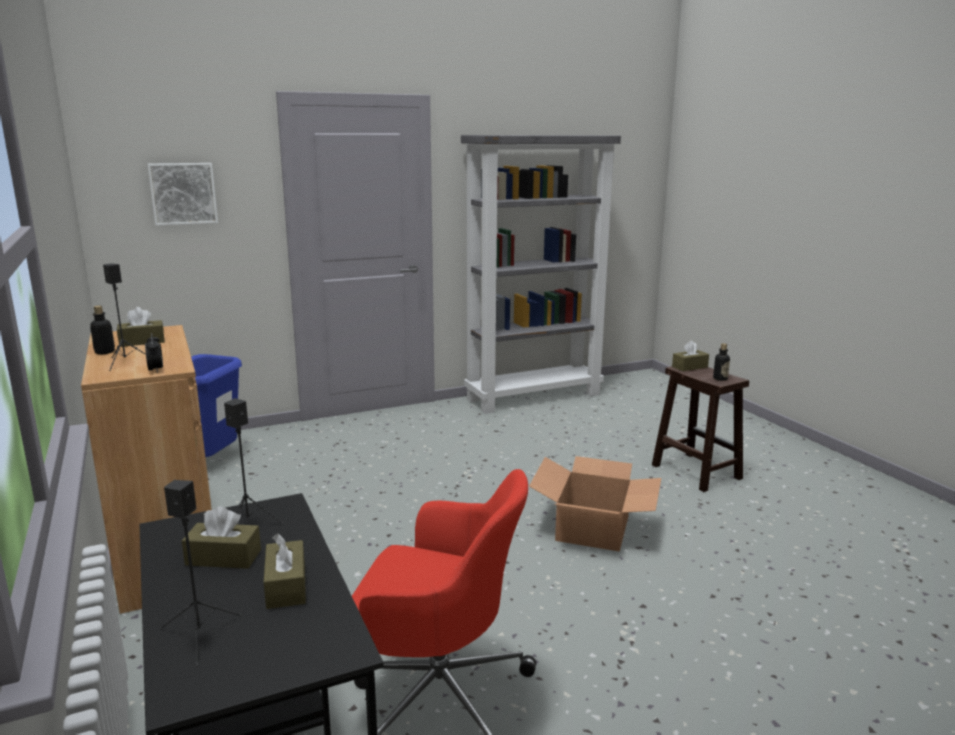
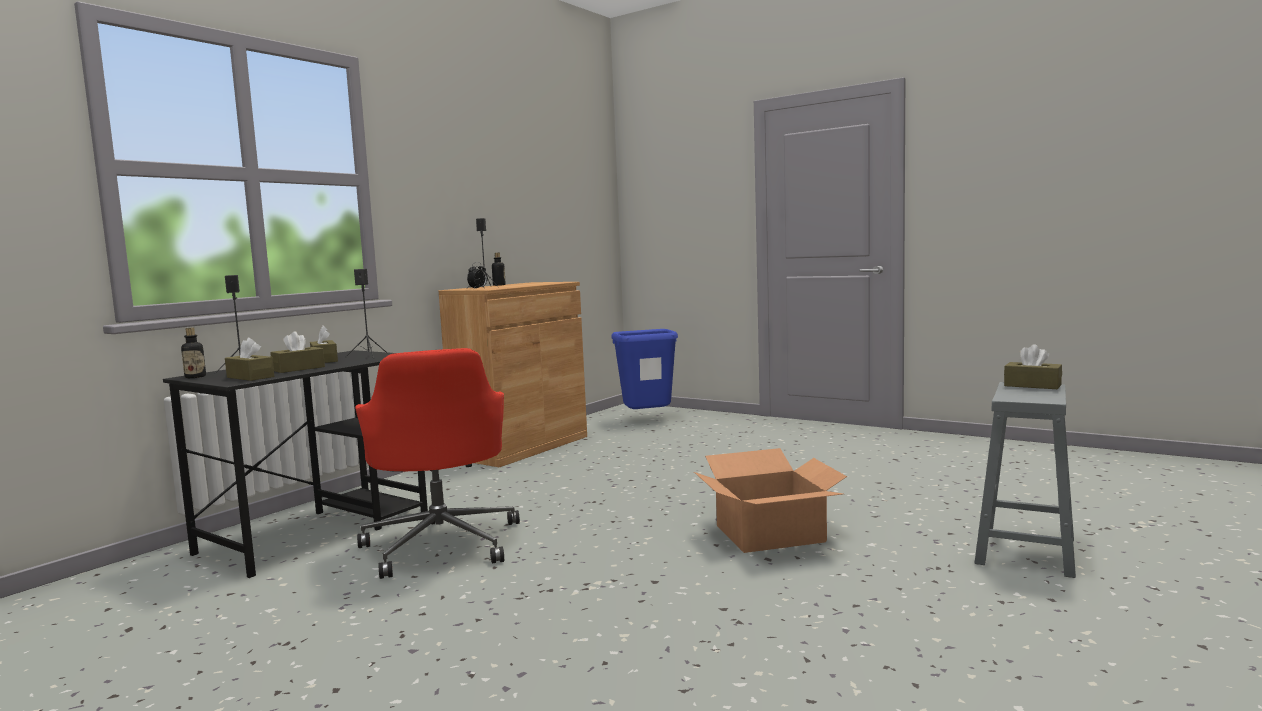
camera: 60 degrees right, 10 degrees down
brown tissue box [117,307,165,347] -> brown tissue box moved to [225,338,274,381]
picture [147,163,218,226] -> none
grey bookcase [461,135,621,414] -> none
brown stool [652,366,749,492] -> grey stool [975,382,1076,578]
bottle [713,343,730,381] -> bottle moved to [181,328,206,378]

